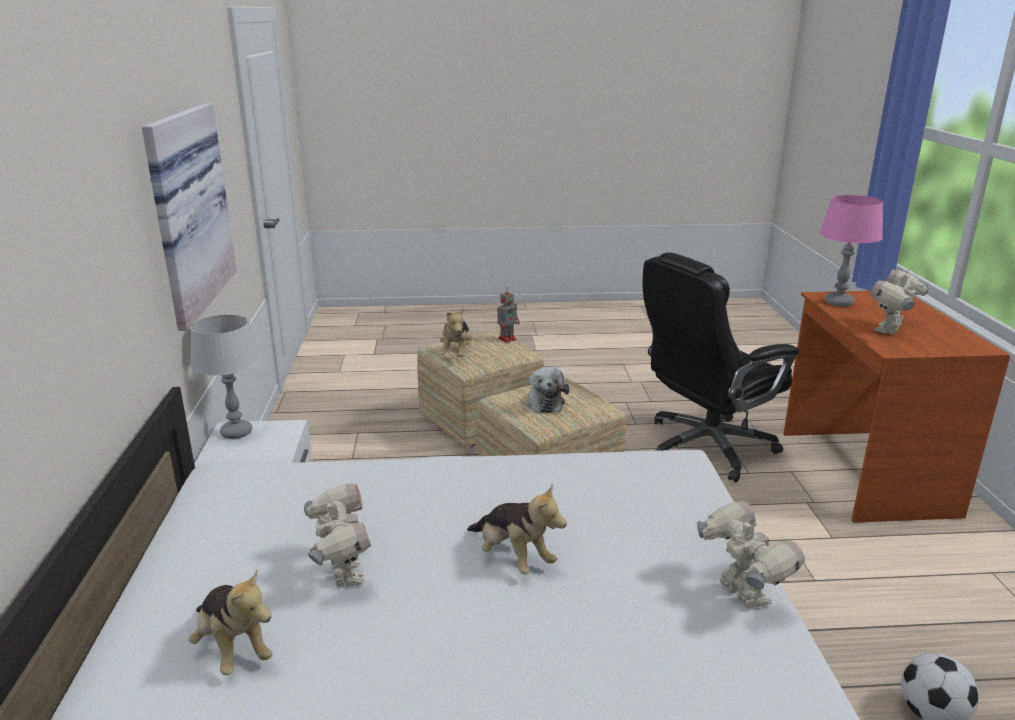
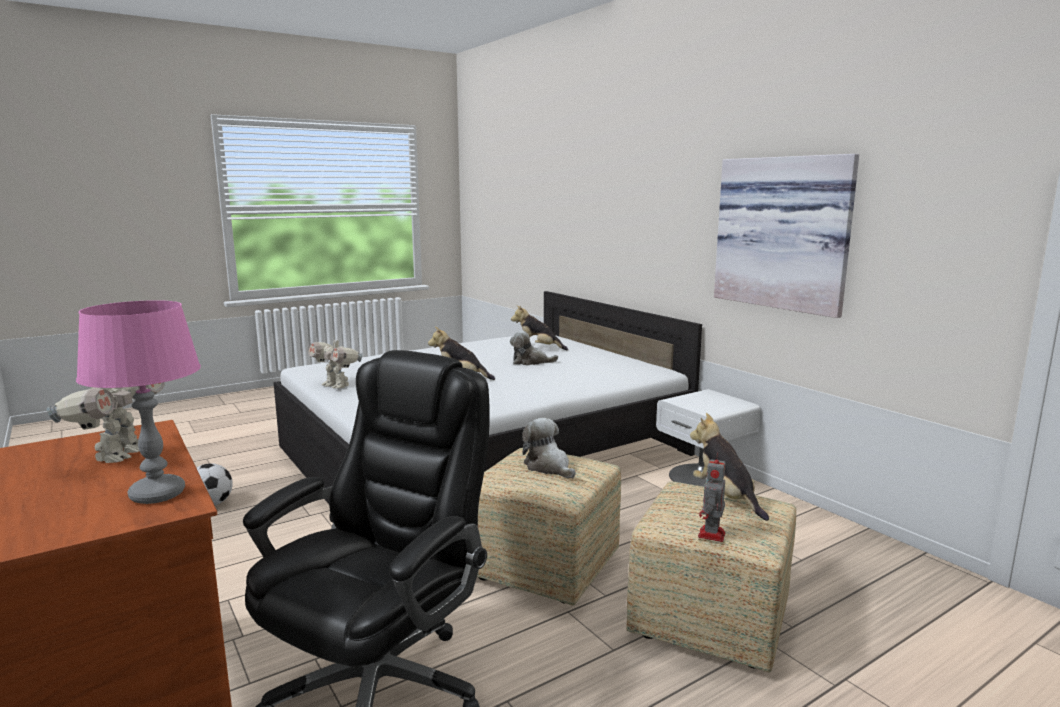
camera: 150 degrees right, 10 degrees down
grey table lamp [190,314,260,439] -> none
toy robot [304,484,371,587] -> plush toy [510,331,558,365]

